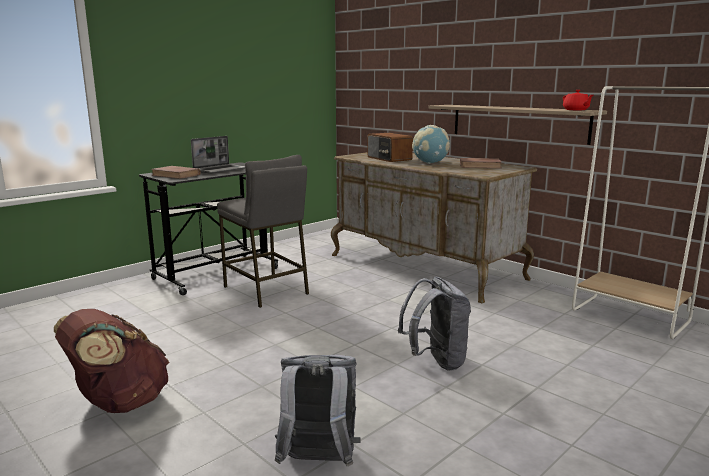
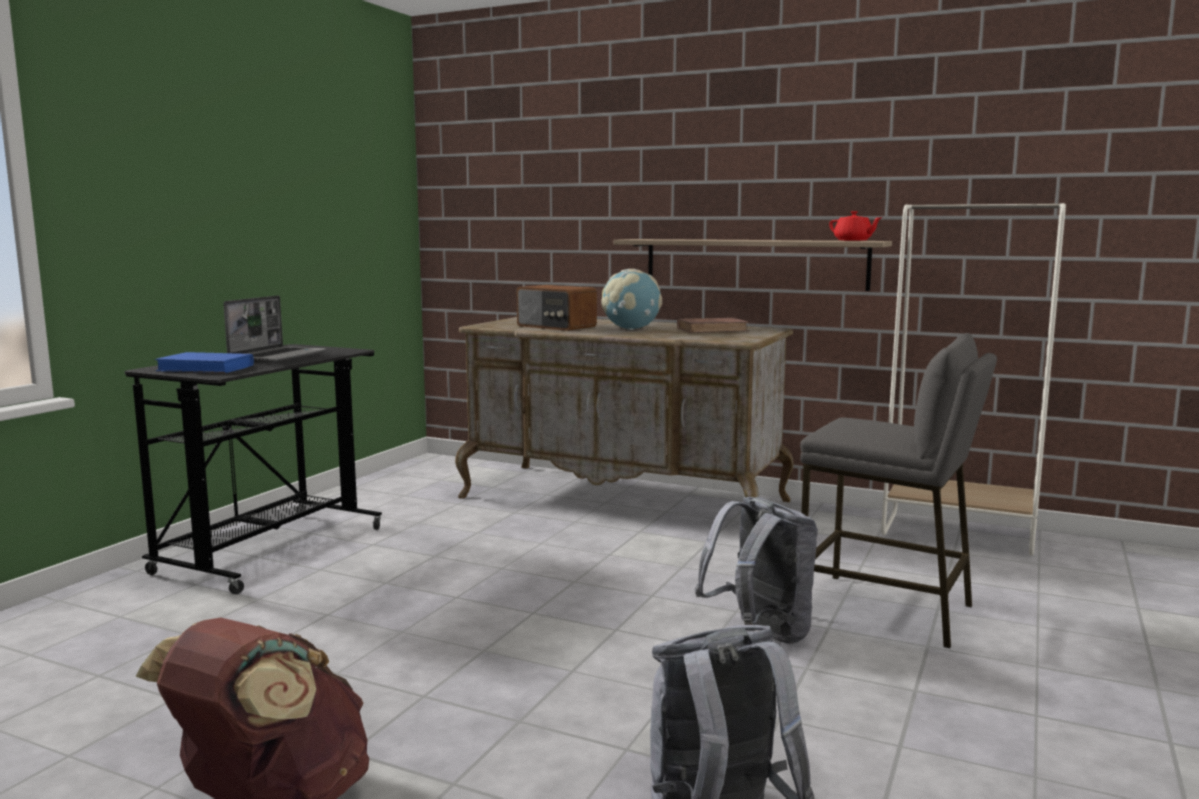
camera: 20 degrees left, 5 degrees down
brown book [151,166,201,179] -> blue book [155,352,254,373]
grey stool [217,155,309,308] -> grey stool moved to [800,333,997,649]

